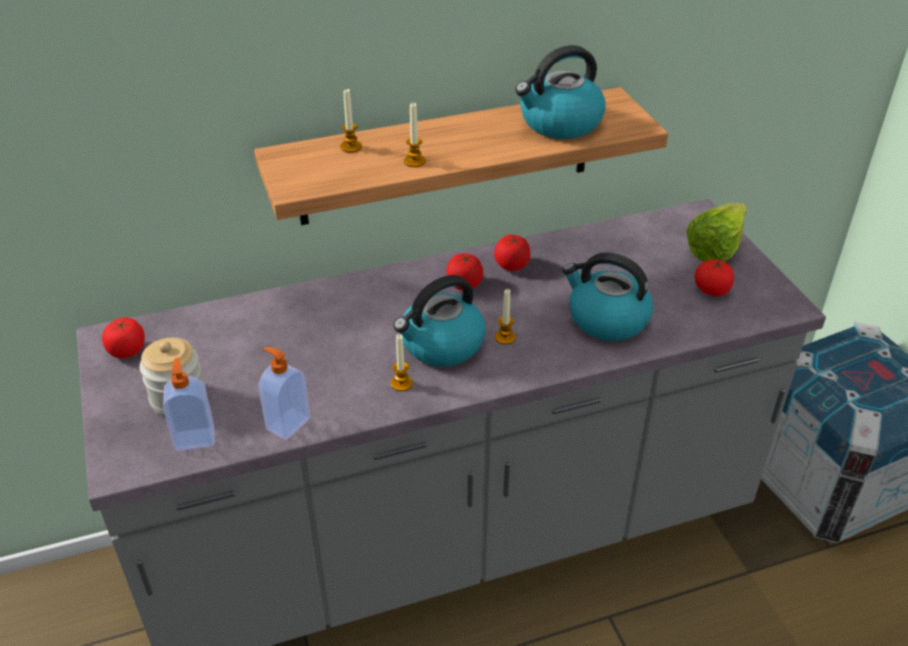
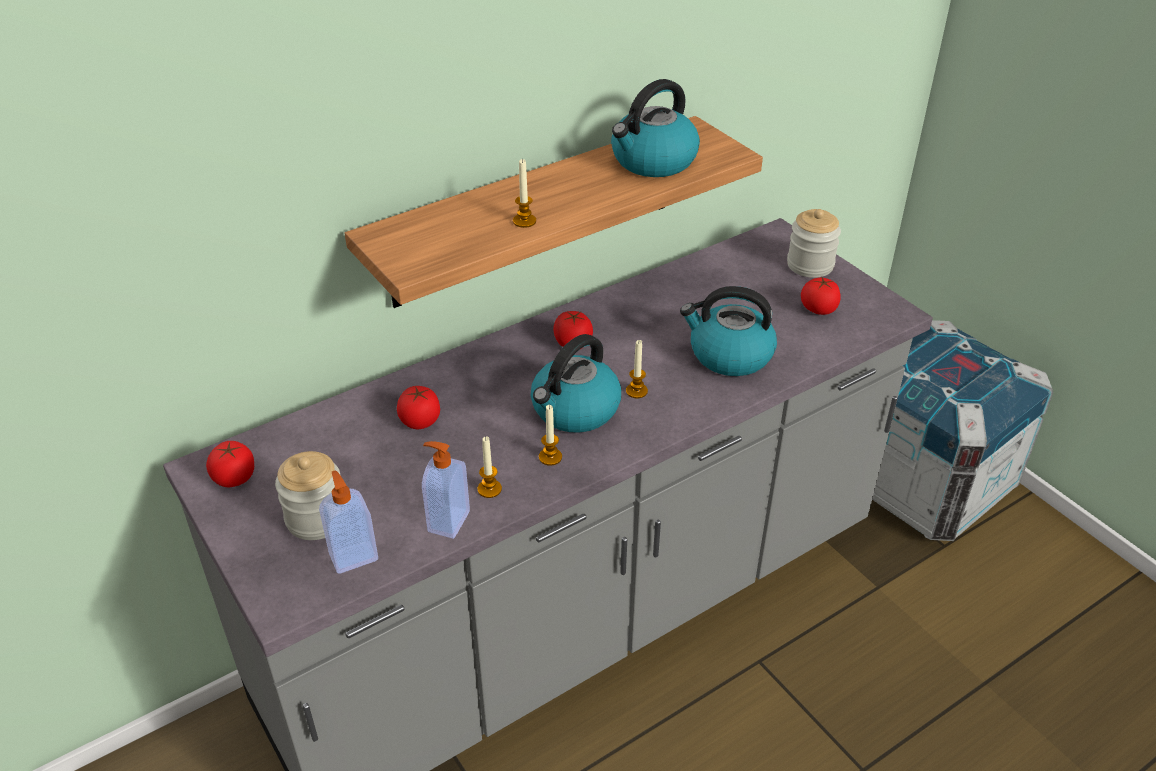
camera: 15 degrees left, 0 degrees up
candle [340,88,362,153] -> candle moved to [478,436,502,498]
tomato [494,235,530,271] -> tomato moved to [397,386,440,429]
lettuce [686,203,747,262] -> jar [787,209,841,278]

